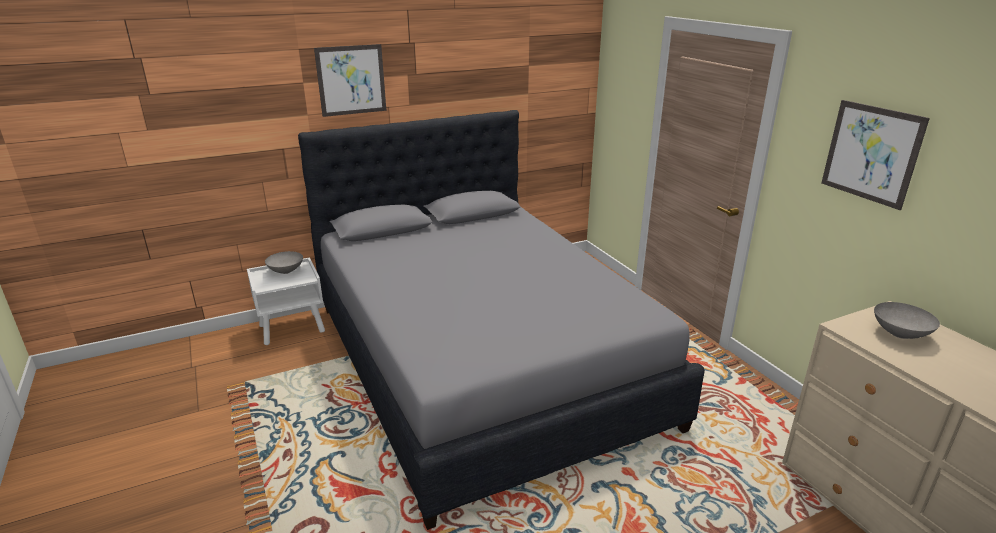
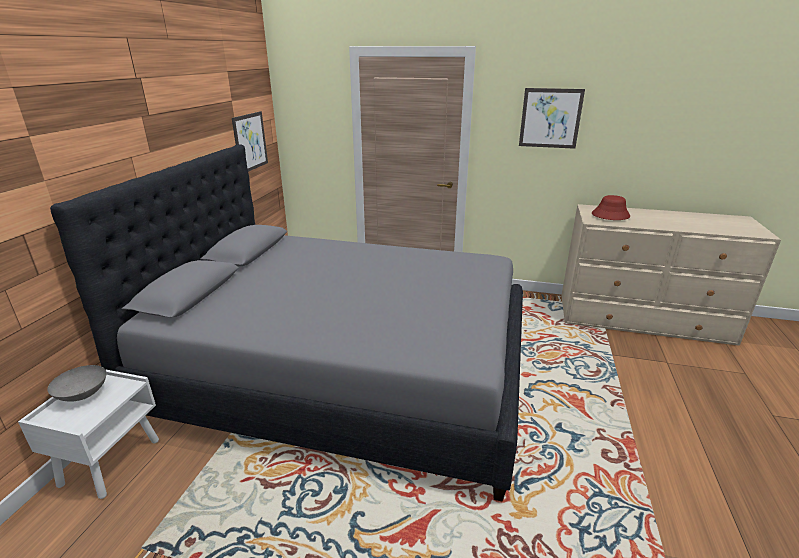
camera: 50 degrees left, 0 degrees up
picture [314,44,387,117] -> picture moved to [232,111,268,172]
grey bowl [874,302,940,339] -> red hat [592,195,630,220]

